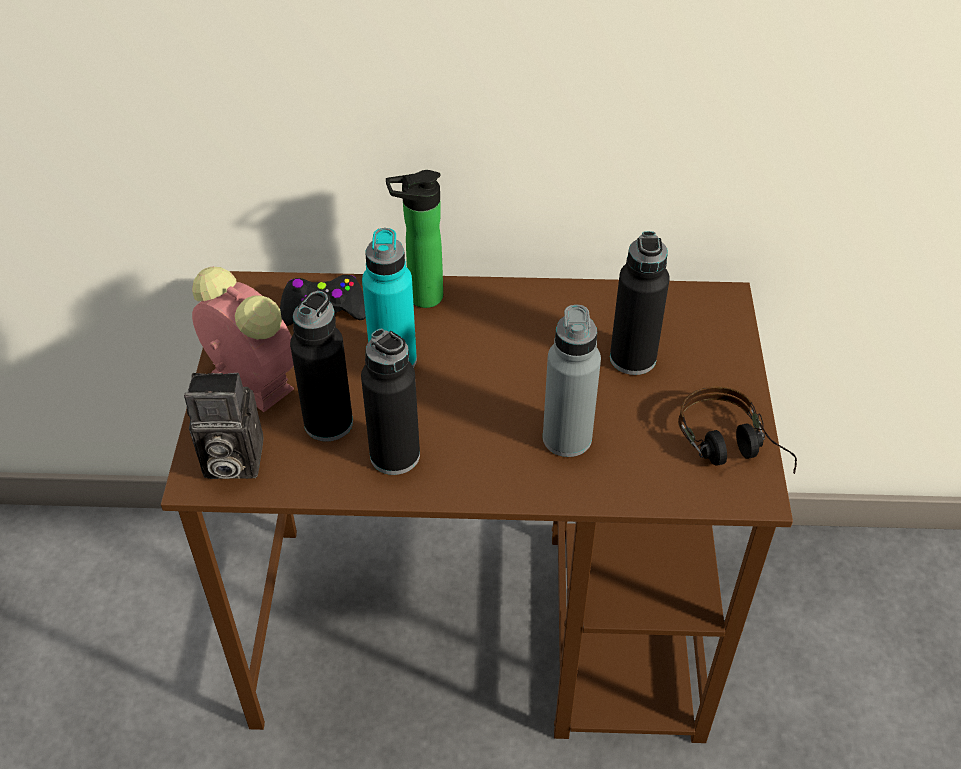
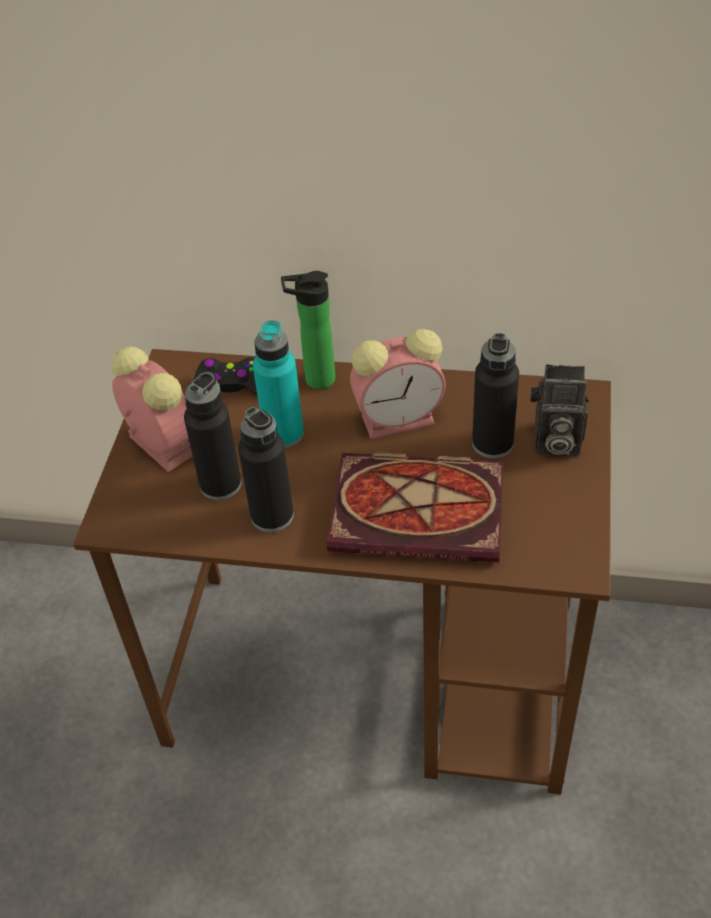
camera: 10 degrees right, 0 degrees up
camera [184,373,264,479] -> camera moved to [530,364,589,456]
grey bottle [543,305,601,457] -> book [327,452,503,562]
headphones [678,386,797,474] -> none
none -> alarm clock [350,329,446,439]

